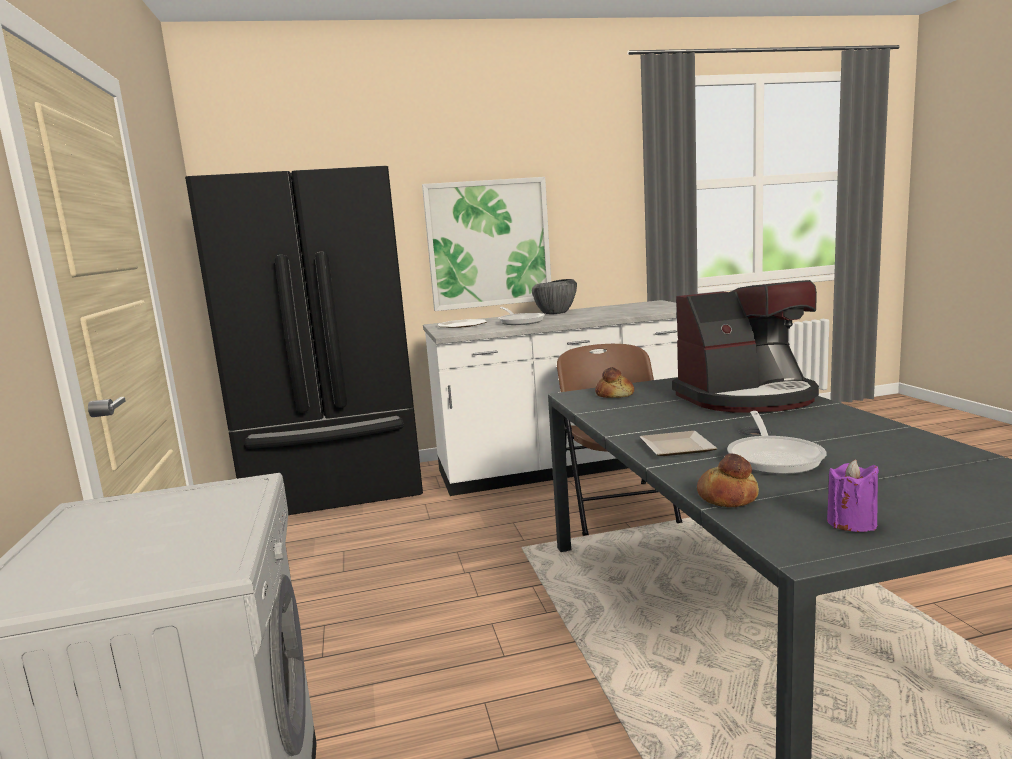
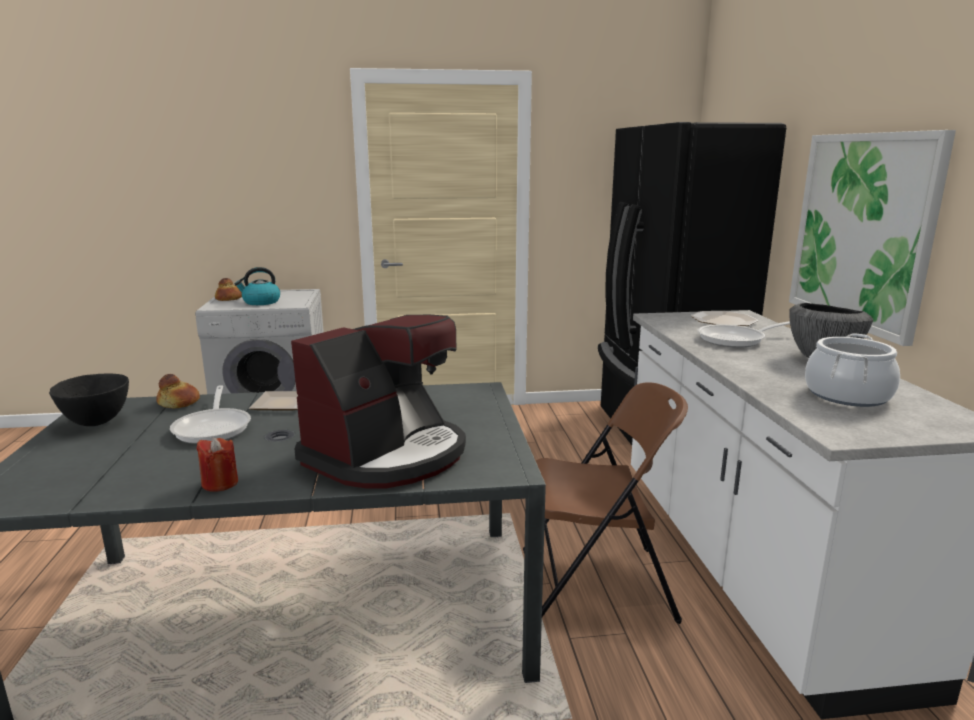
camera: 95 degrees right, 5 degrees up
bread [595,367,634,398] -> bread moved to [215,278,242,301]
coffee machine [672,280,819,413] -> coffee machine turned 135 degrees counterclockwise [291,315,466,488]
frying pan [727,411,827,475] -> frying pan turned 120 degrees counterclockwise [170,385,251,444]
purple candle [827,459,879,532] -> black bowl [49,373,129,426]
none -> red candle [196,438,238,492]
none -> kettle [234,267,280,305]
none -> cooking pot [805,334,900,407]

